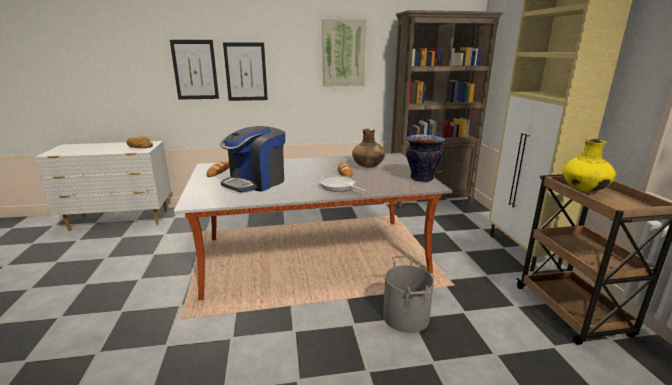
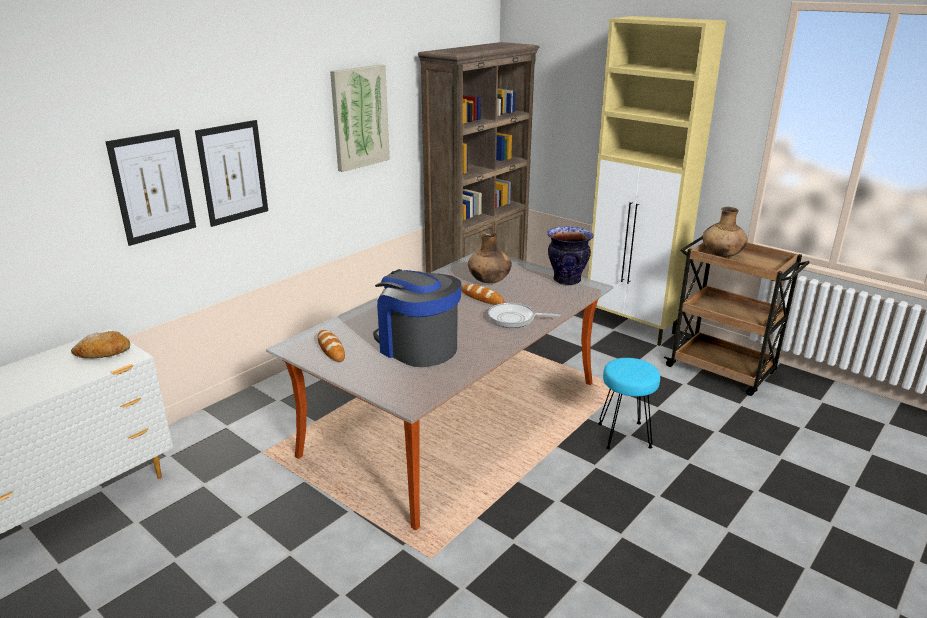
camera: 40 degrees left, 5 degrees up
coffee machine [220,126,285,192] -> coffee machine turned 135 degrees clockwise [373,269,462,367]
grey bucket [383,256,434,333] -> turquoise stool [598,358,660,449]
yellow vase [562,139,616,192] -> brown vase [702,207,748,257]

